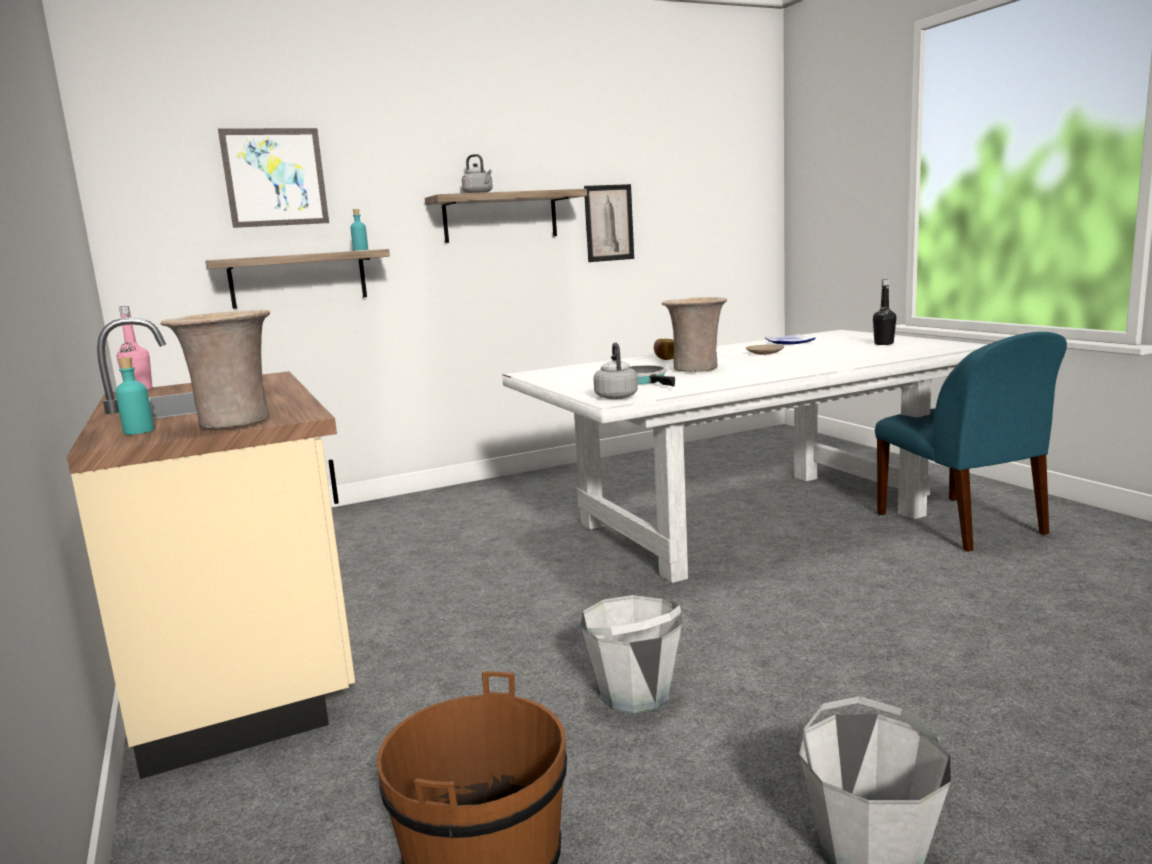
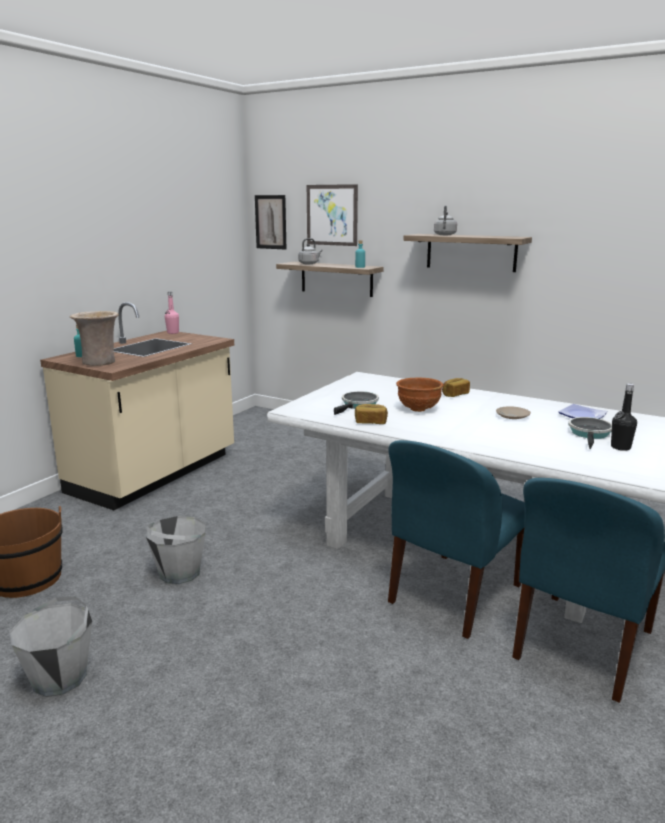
camera: 55 degrees right, 5 degrees up
picture [584,184,634,262] -> picture moved to [255,195,286,250]
grey kettle [594,342,638,399] -> grey kettle moved to [298,238,322,264]
beige vase [661,297,727,372] -> brown bowl [396,378,443,412]
none -> bread [355,404,388,424]
none -> blue chair [388,440,526,639]
none -> frying pan [568,417,612,449]

